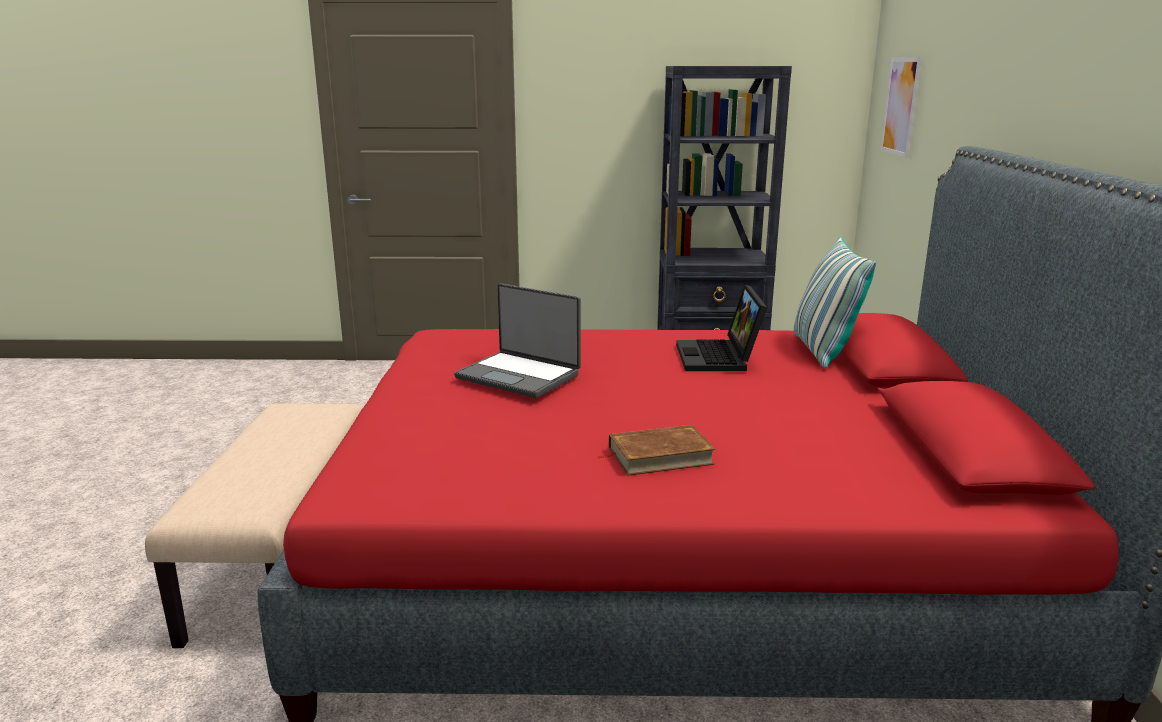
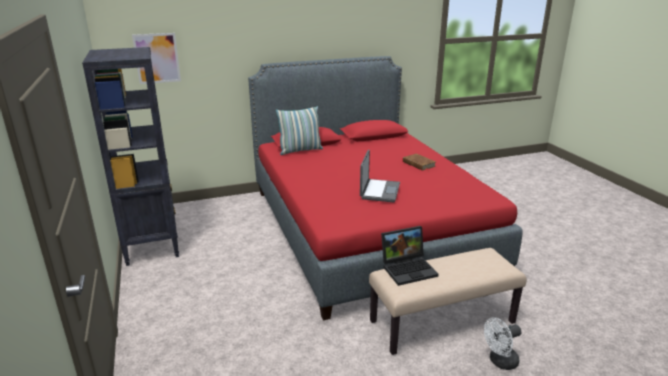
camera: 110 degrees left, 5 degrees up
laptop [676,285,767,371] -> laptop moved to [381,226,439,286]
none -> white fan [484,317,521,370]

